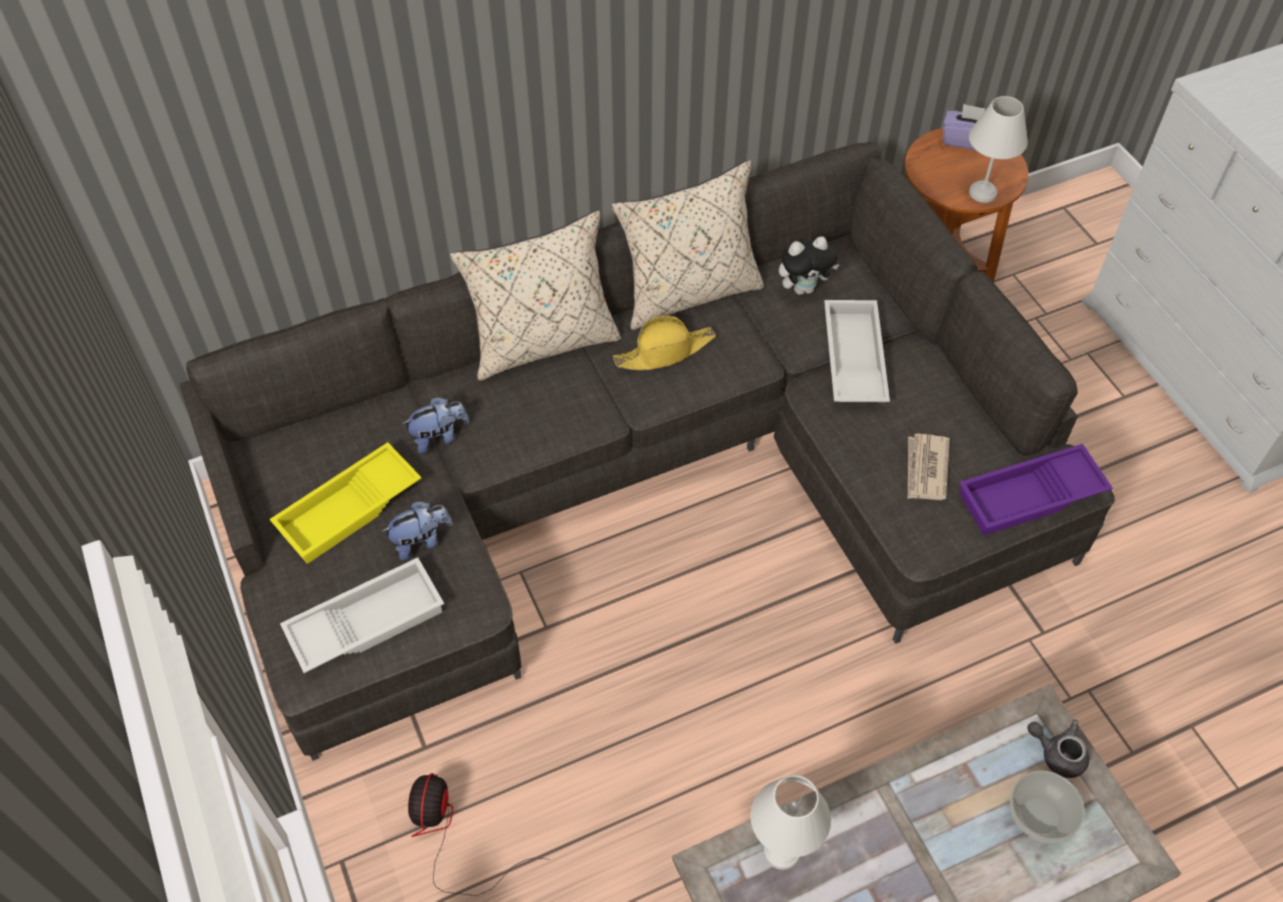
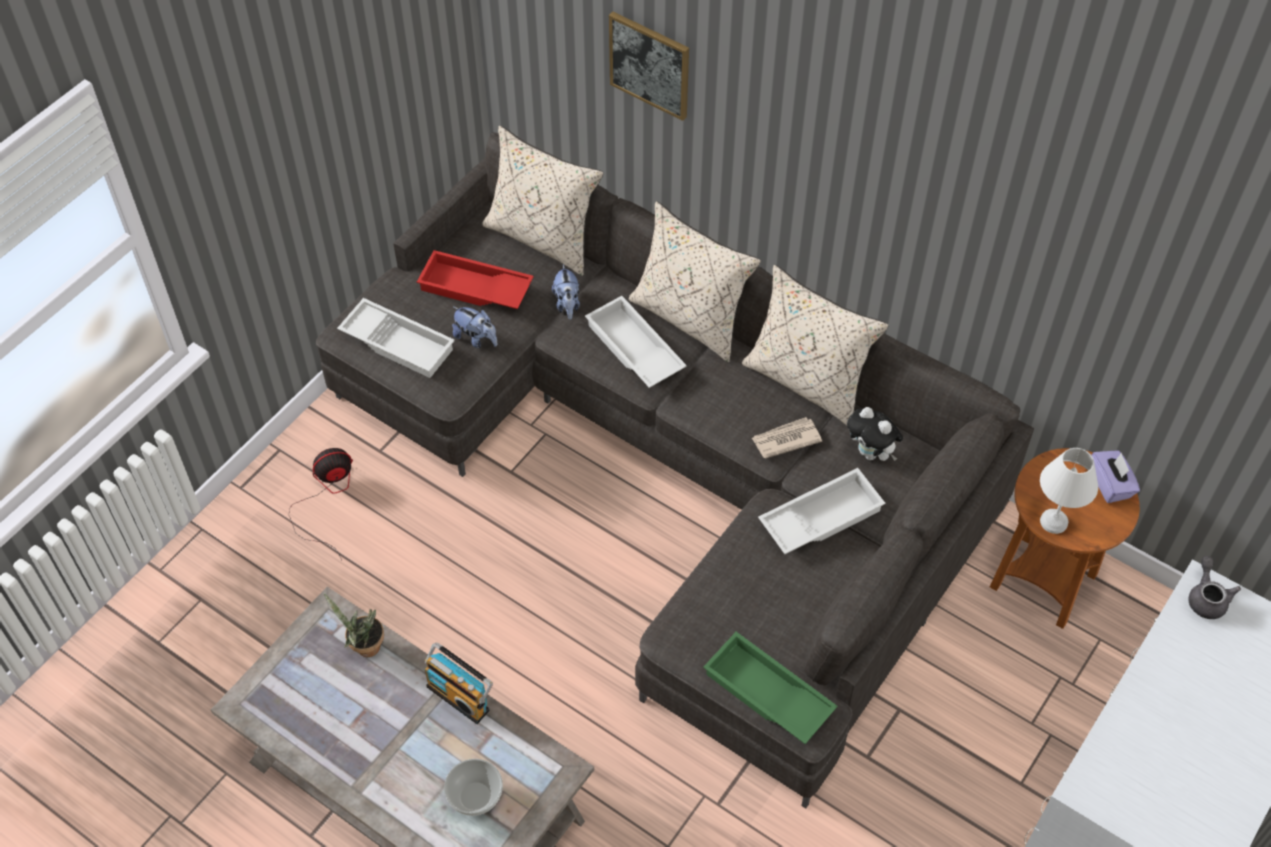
camera: 60 degrees right, 0 degrees up
yellow tray [270,442,422,564] -> red tray [417,250,534,309]
plush toy [402,397,469,454] -> plush toy turned 45 degrees clockwise [552,264,580,320]
yellow hat [613,316,716,370] -> none
white table lamp [750,775,831,870] -> potted plant [324,593,384,657]
newspaper [908,434,950,500] -> newspaper moved to [751,417,822,459]
purple tray [959,444,1113,535] -> green tray [703,632,838,744]
grey teapot [1027,719,1089,778] -> grey teapot moved to [1189,556,1241,619]
none -> radio [424,642,493,724]
none -> beige pillow [482,126,603,276]
none -> white tray [585,296,687,388]
none -> picture [609,12,689,121]

